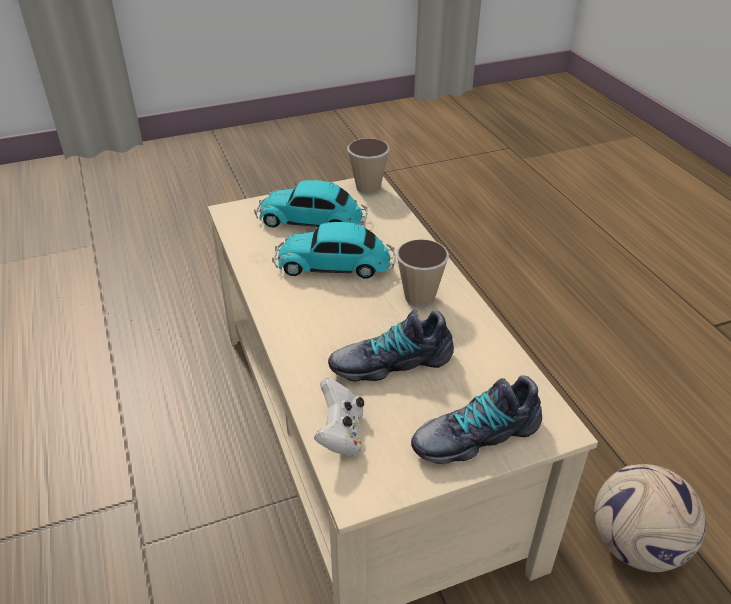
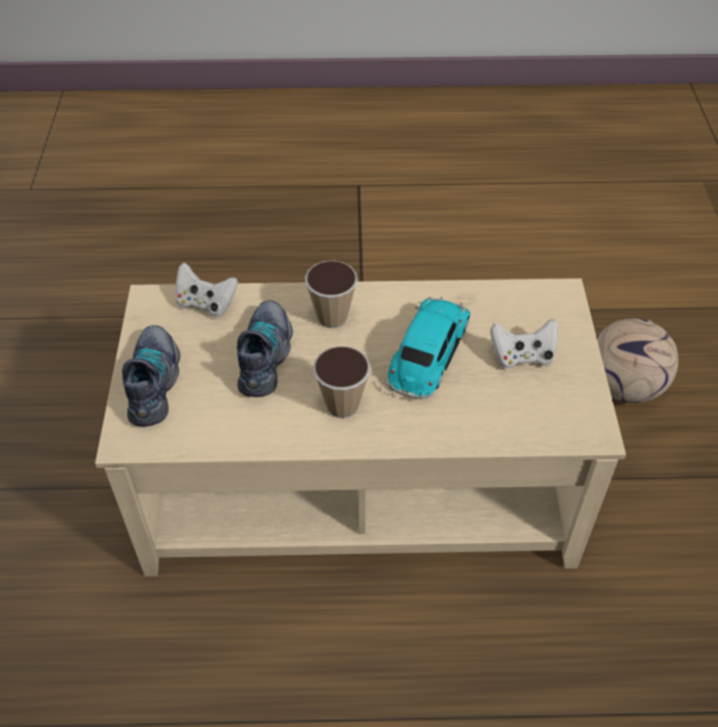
camera: 110 degrees right, 10 degrees up
toy car [254,180,367,228] -> white game controller [491,319,558,369]
cup [347,138,390,194] -> cup moved to [305,260,358,328]
football [594,464,706,572] -> football moved to [597,318,678,403]

